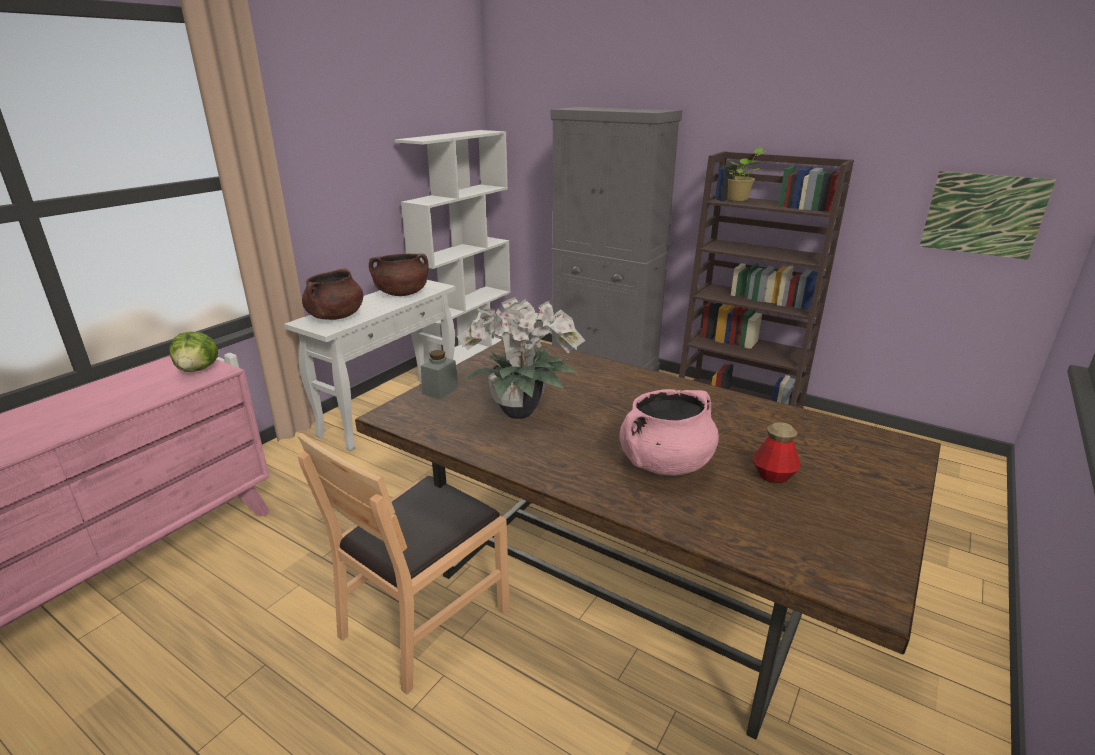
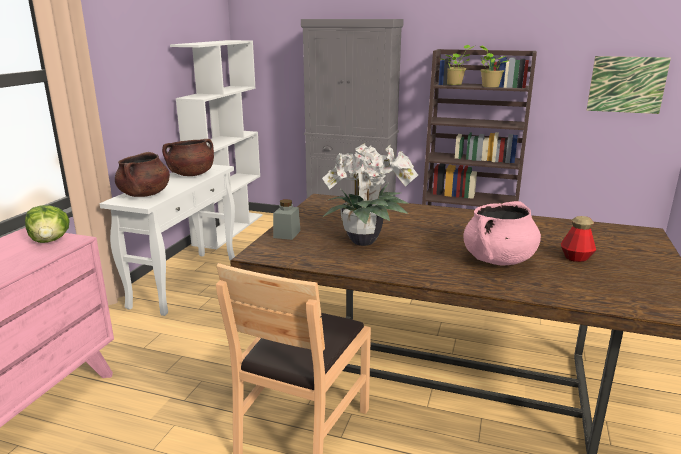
camera: 15 degrees left, 5 degrees down
none -> potted plant [480,46,509,87]

